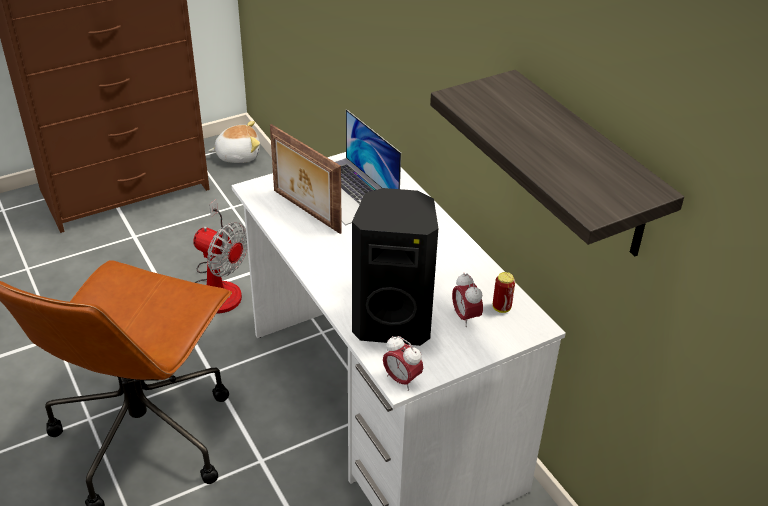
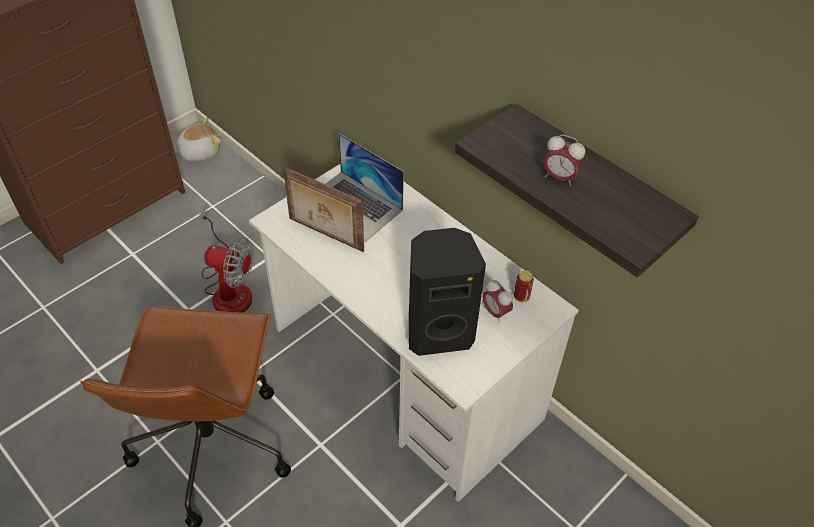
camera: 15 degrees left, 10 degrees up
alarm clock [383,336,423,391] -> alarm clock moved to [543,134,585,186]

